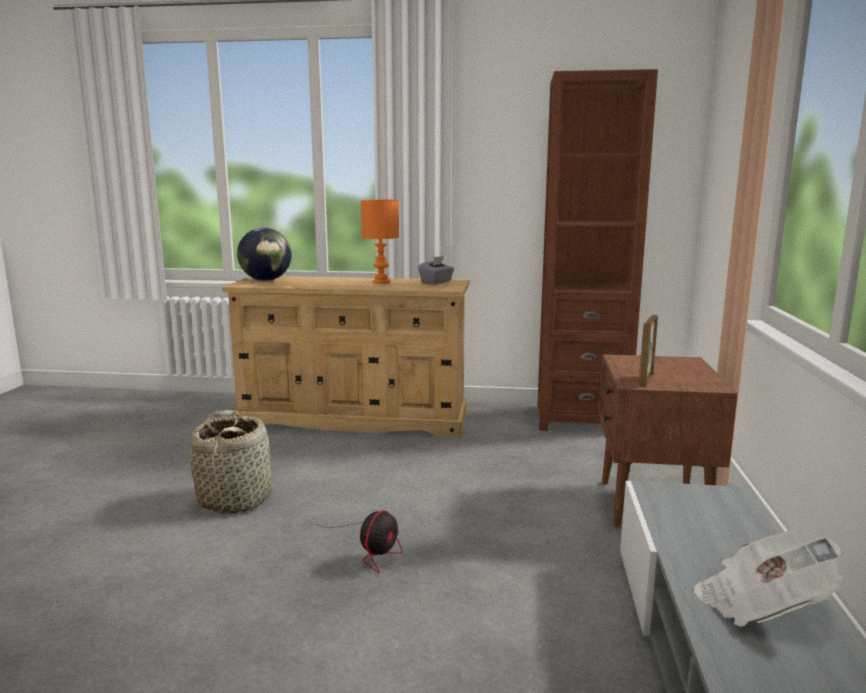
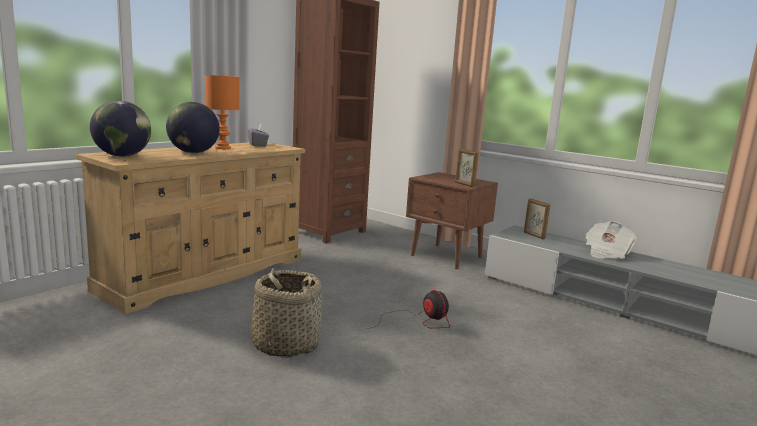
camera: 60 degrees left, 0 degrees up
none -> globe [166,102,220,153]
none -> picture frame [524,198,550,239]

